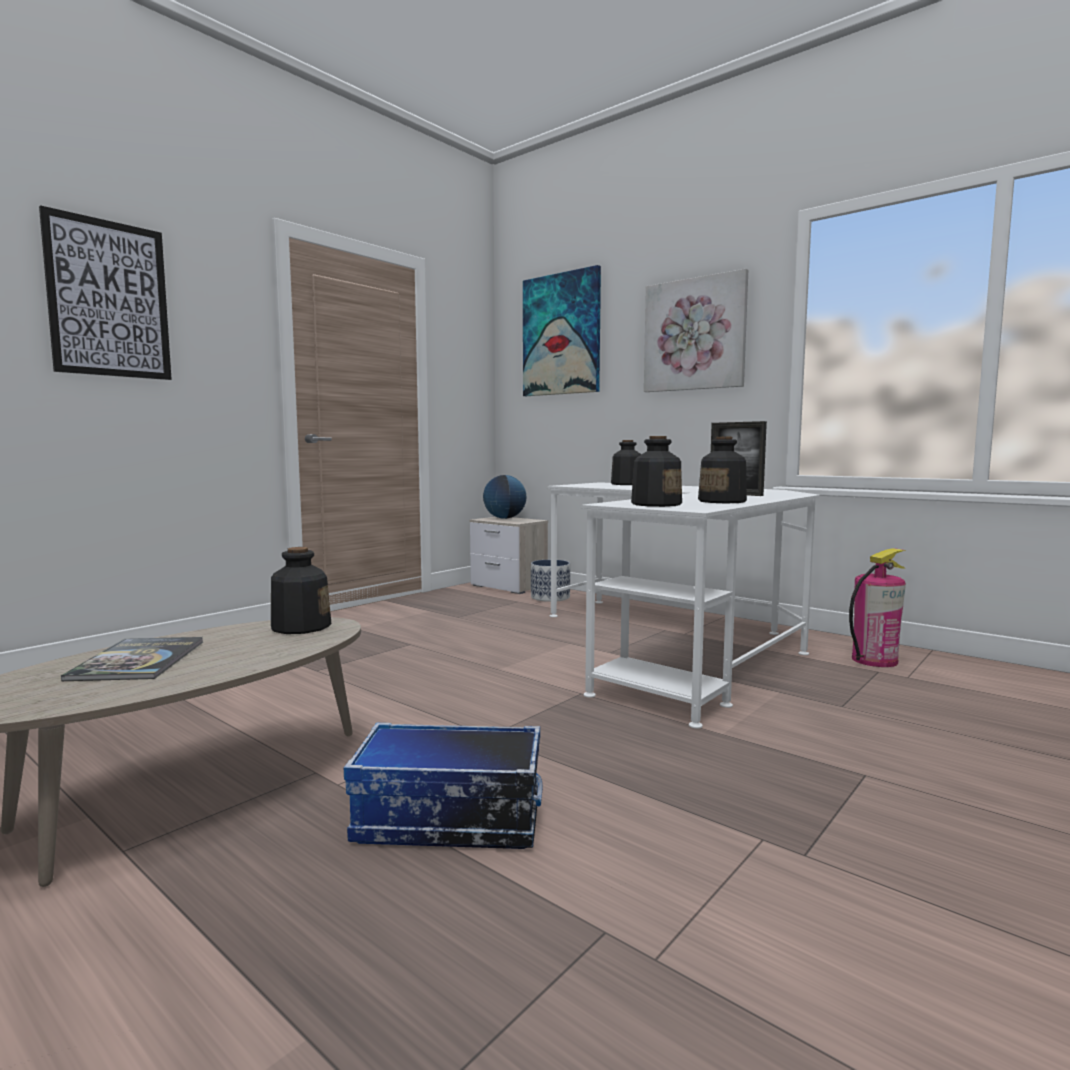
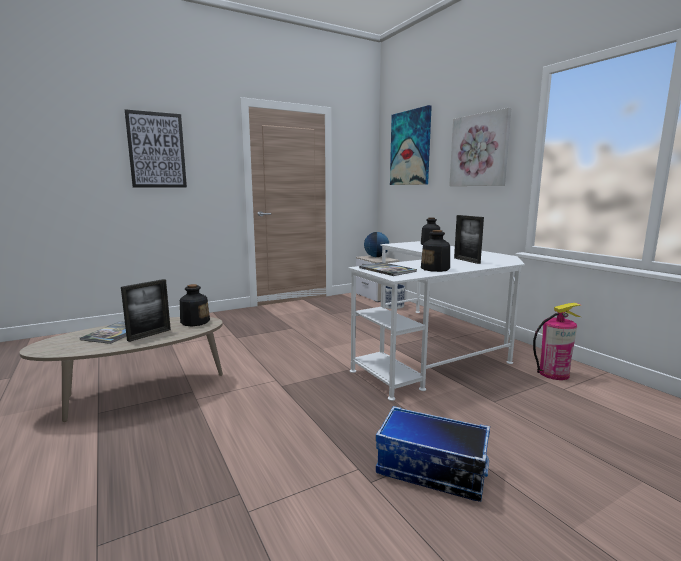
camera: 20 degrees right, 5 degrees up
storage box [344,723,542,849] -> storage box moved to [376,406,490,502]
bottle [631,436,682,507] -> book [359,262,417,276]
none -> picture frame [121,279,171,342]

